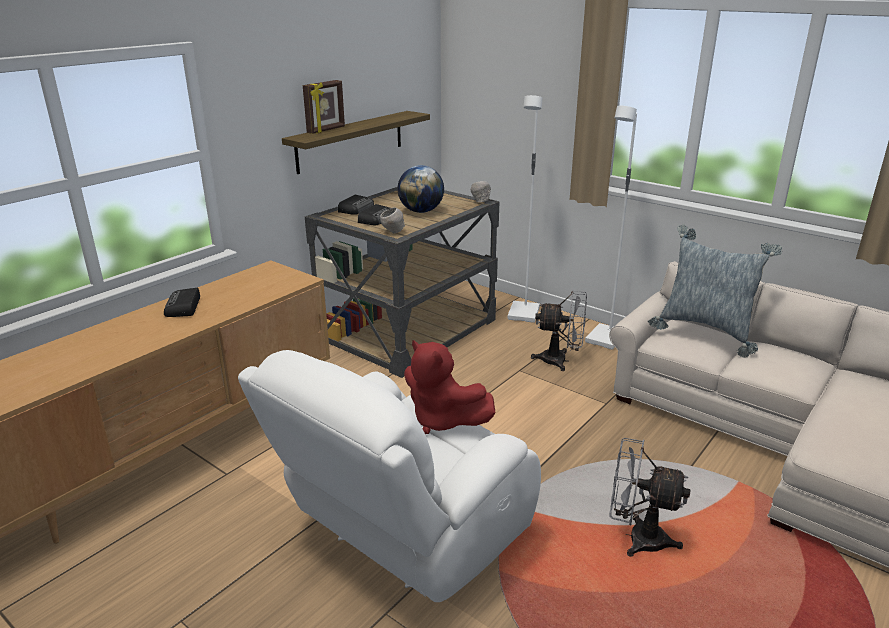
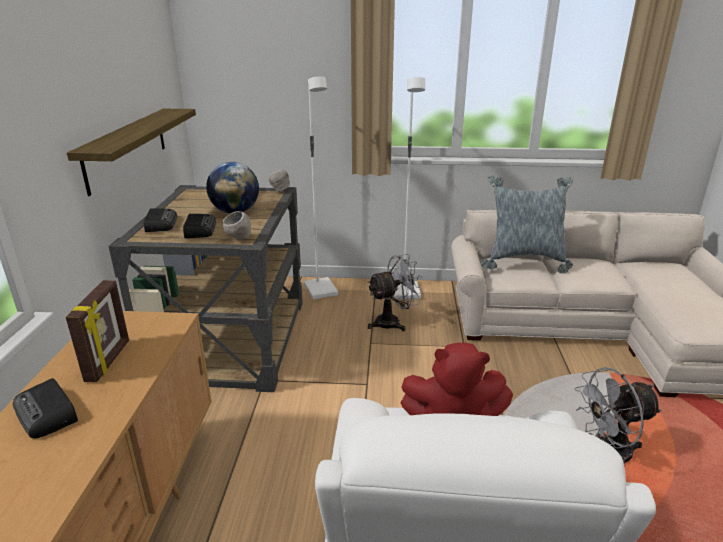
camera: 35 degrees left, 0 degrees up
picture frame [303,80,345,134] -> picture frame moved to [66,280,129,382]

